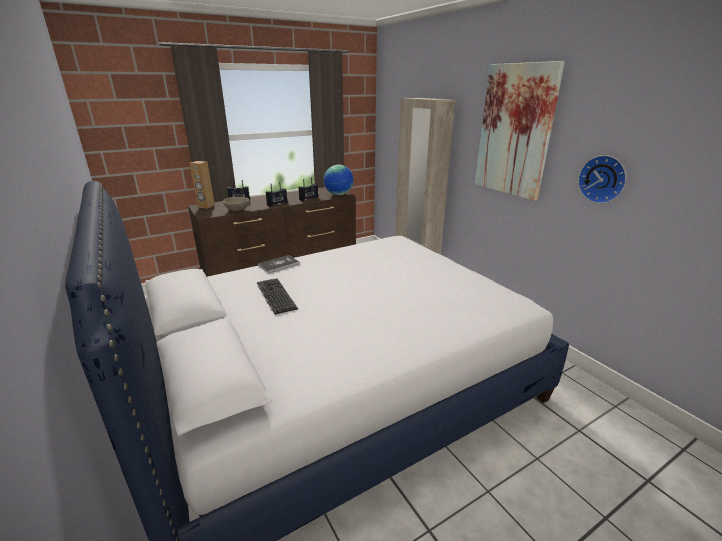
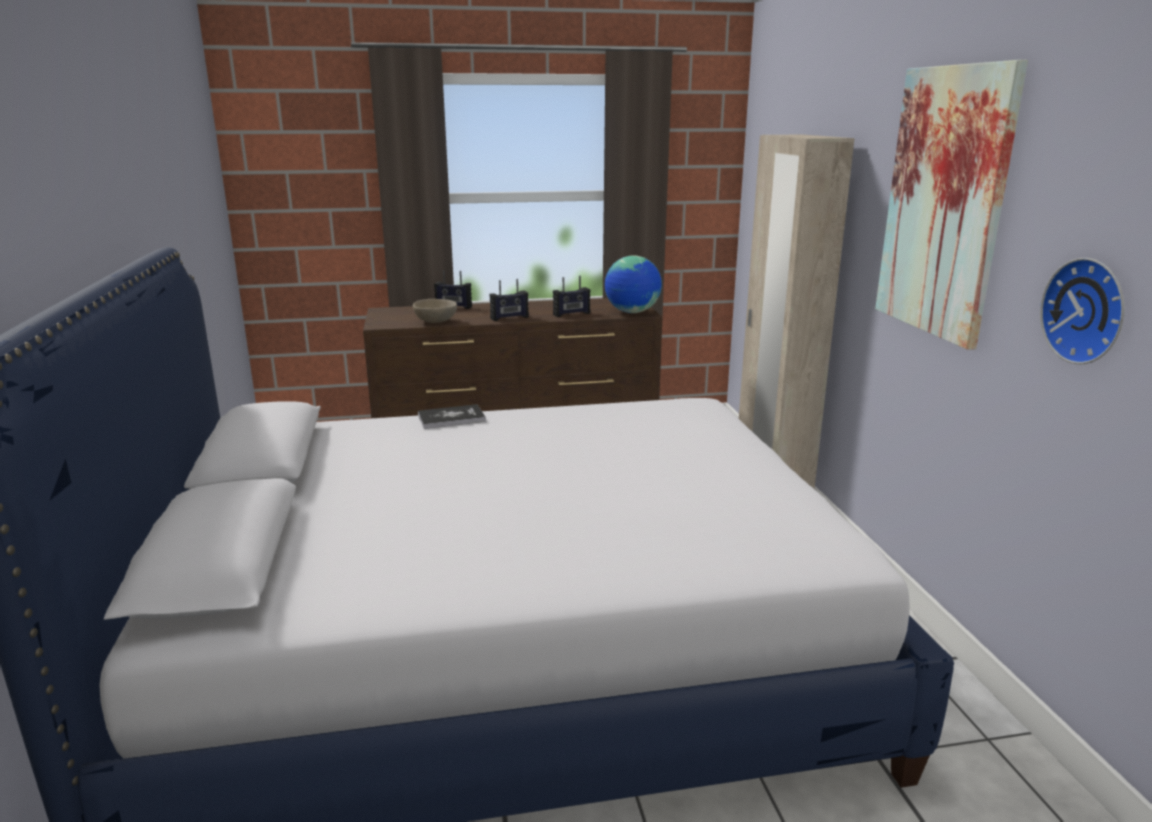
camera: 20 degrees right, 5 degrees down
brown speaker [190,161,215,208] -> none
keyboard [257,278,298,315] -> none

